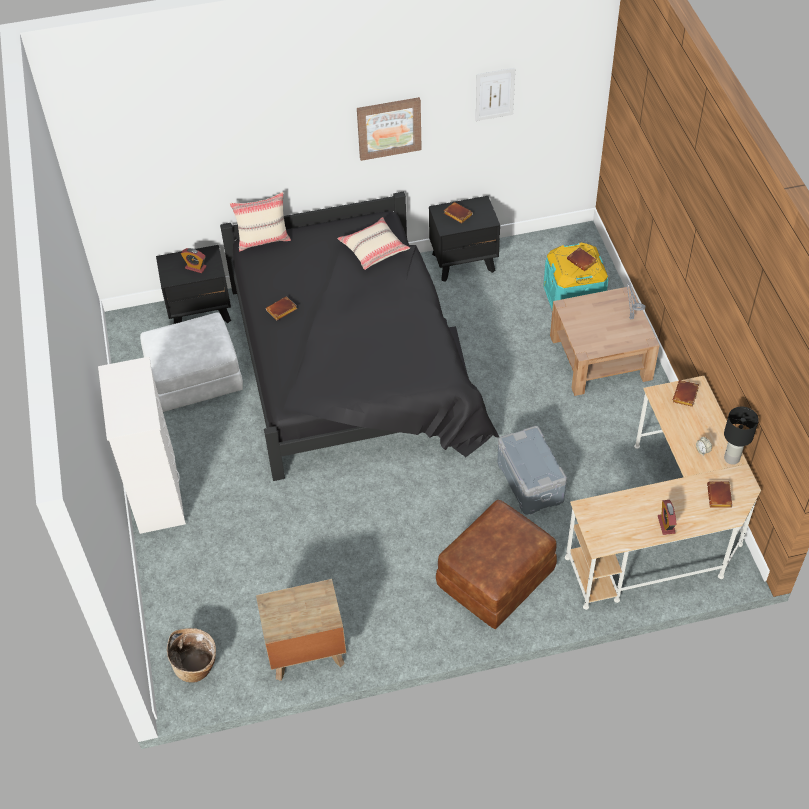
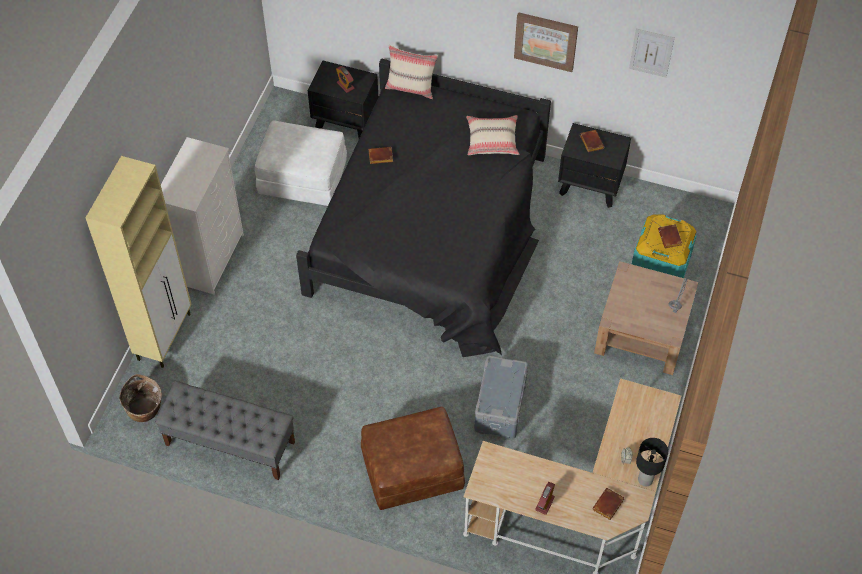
camera: 30 degrees right, 5 degrees up
brown nightstand [256,579,346,681] -> grey bench [155,381,295,480]
brown book [672,380,699,407] -> none
none -> beige cabinet [85,156,192,368]

